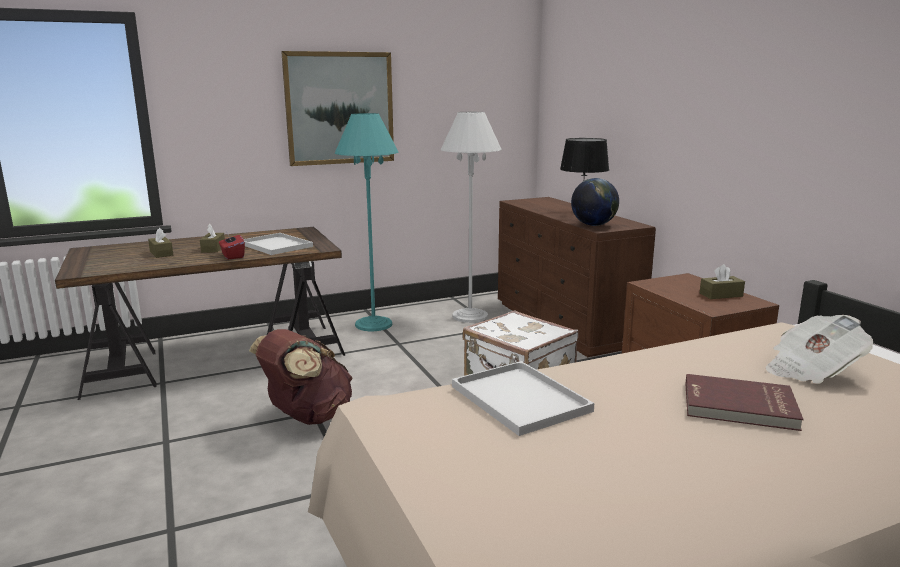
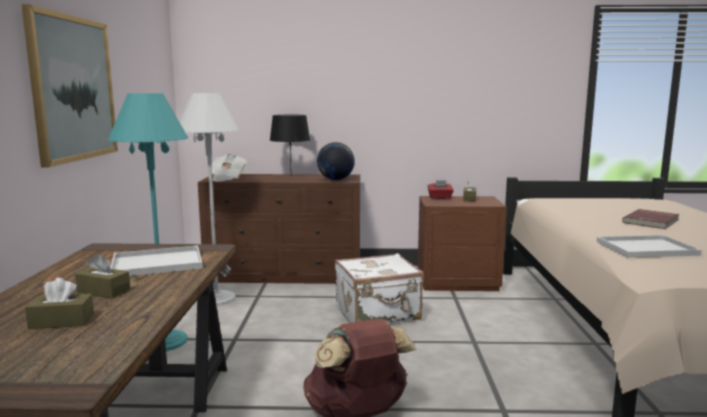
camera: 65 degrees left, 5 degrees down
red tissue box [219,231,245,260] -> red tissue box moved to [428,180,454,199]
newspaper [765,315,873,384] -> newspaper moved to [212,154,247,181]

